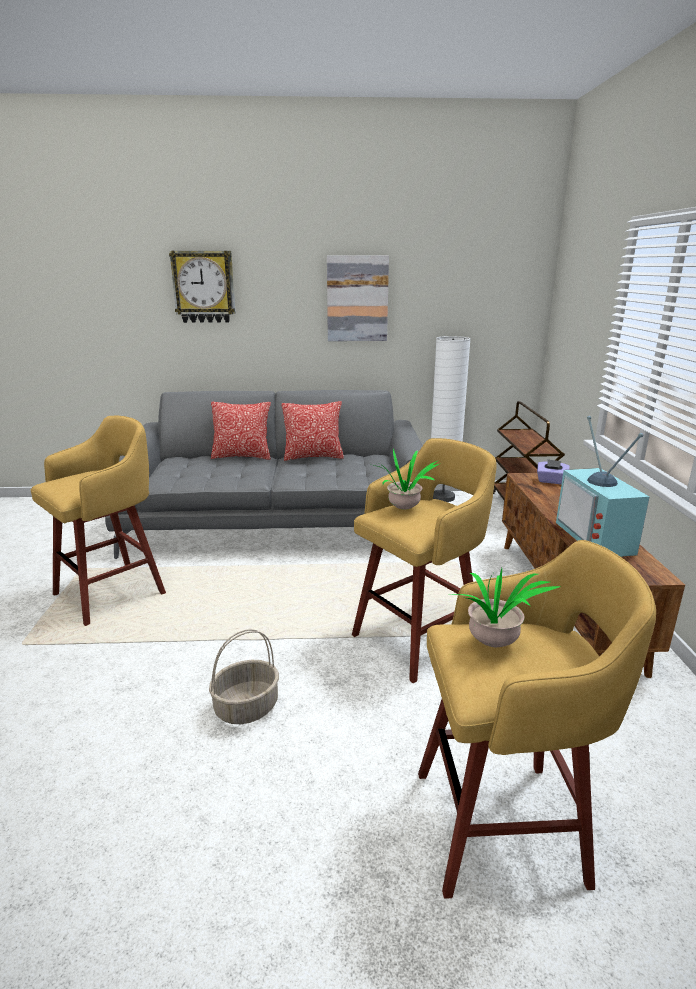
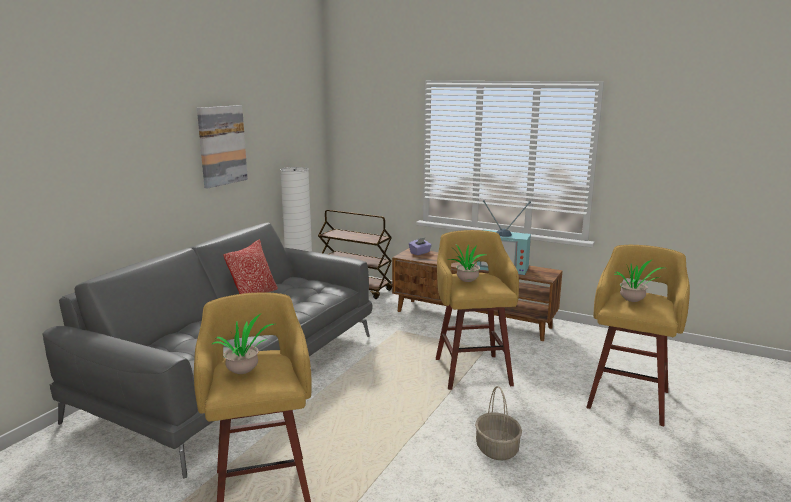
camera: 60 degrees left, 5 degrees down
wall clock [169,251,236,323] -> none
pillow [211,402,271,460] -> none
none -> potted plant [212,314,274,374]

